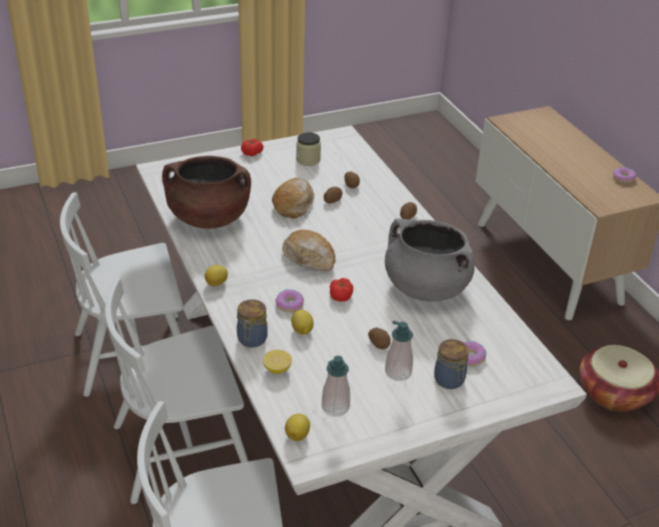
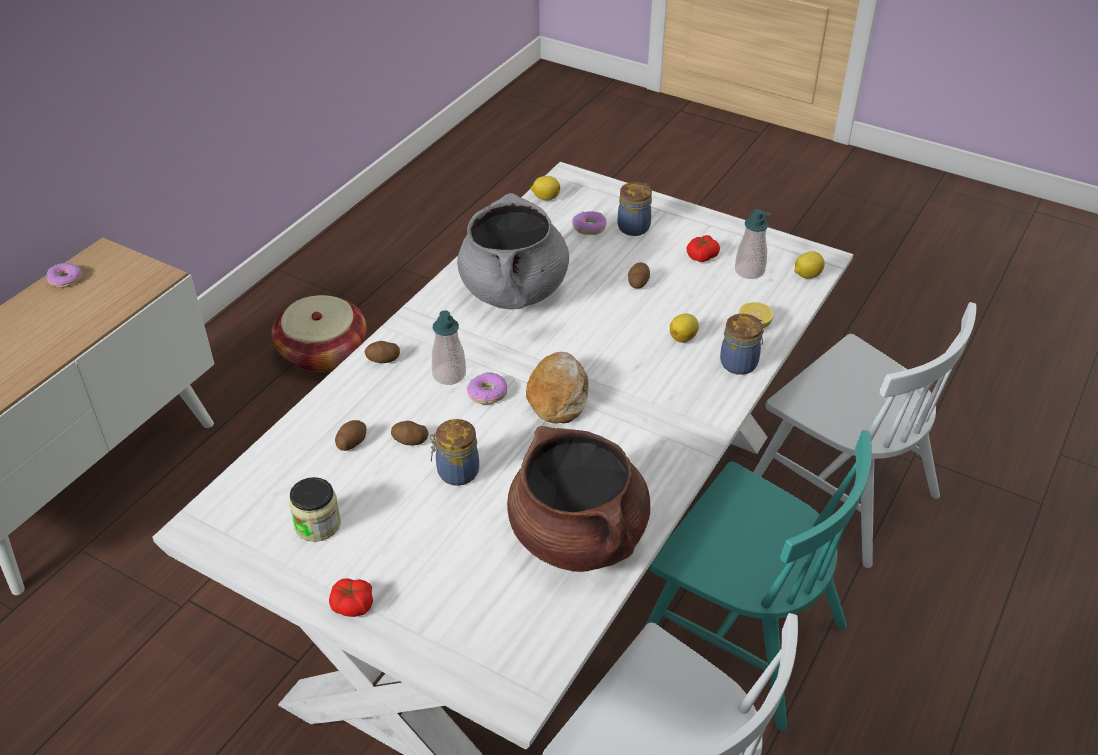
camera: 125 degrees left, 5 degrees up
white chair [105,278,248,504] -> turquoise chair [644,430,872,731]
lemon [205,265,228,286] -> lemon moved to [531,176,560,200]
bread [272,178,314,218] -> jar [430,419,479,486]
donut [275,289,304,312] -> donut moved to [467,372,507,404]
tomato [330,278,353,302] -> tomato moved to [687,235,720,262]
soap dispenser [385,320,413,381] -> soap dispenser moved to [432,310,466,385]

